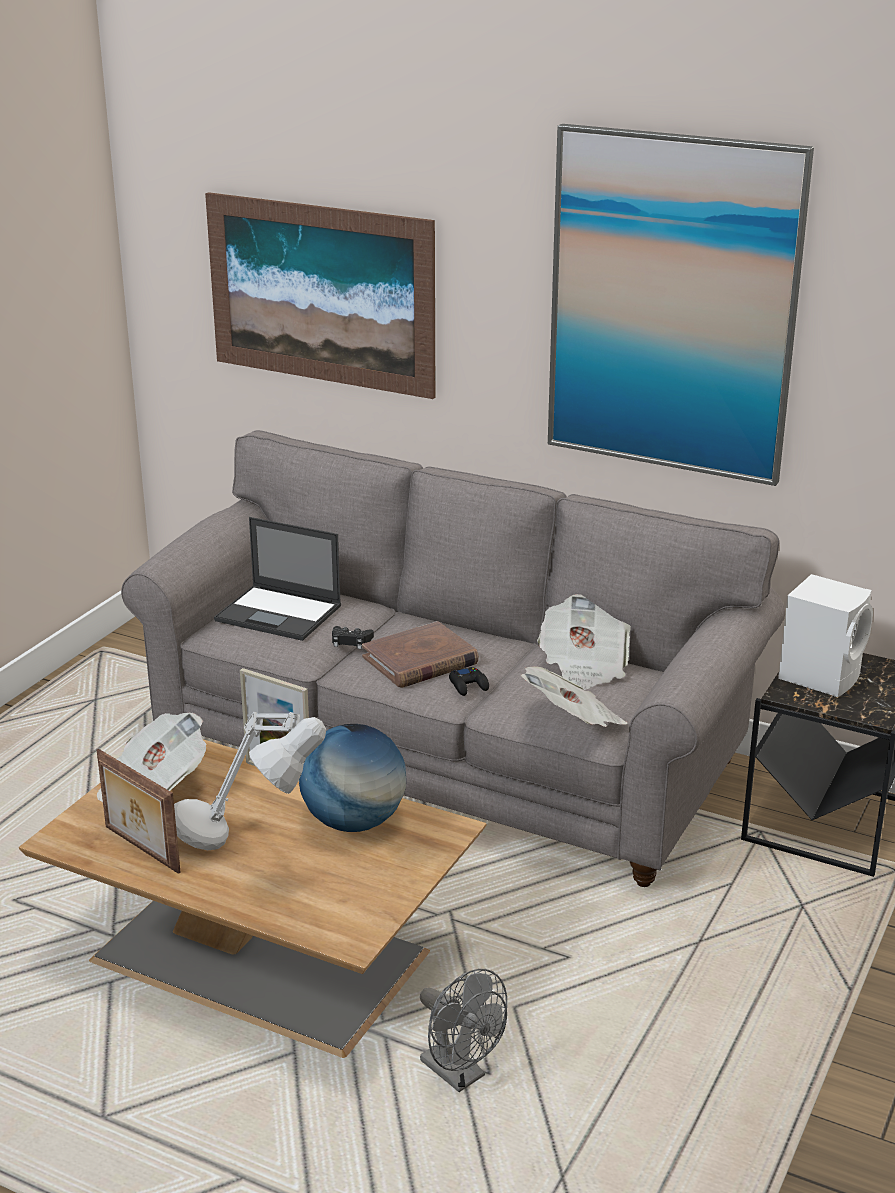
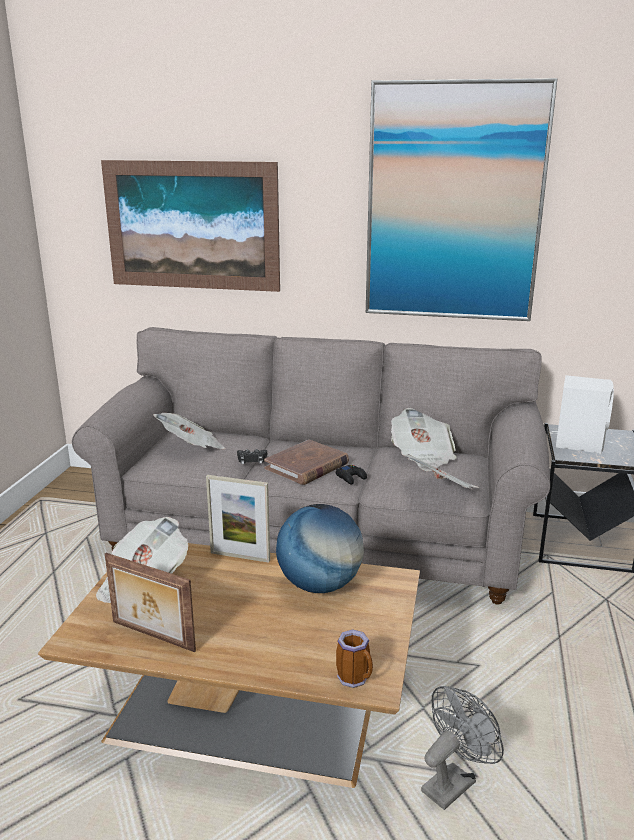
camera: 15 degrees left, 5 degrees down
grey table lamp [174,712,326,850] -> none
laptop [214,517,341,641] -> newspaper [153,413,226,449]
grey fan [420,969,507,1092] -> grey fan turned 75 degrees counterclockwise [421,686,504,810]
none -> mug [336,629,373,688]

